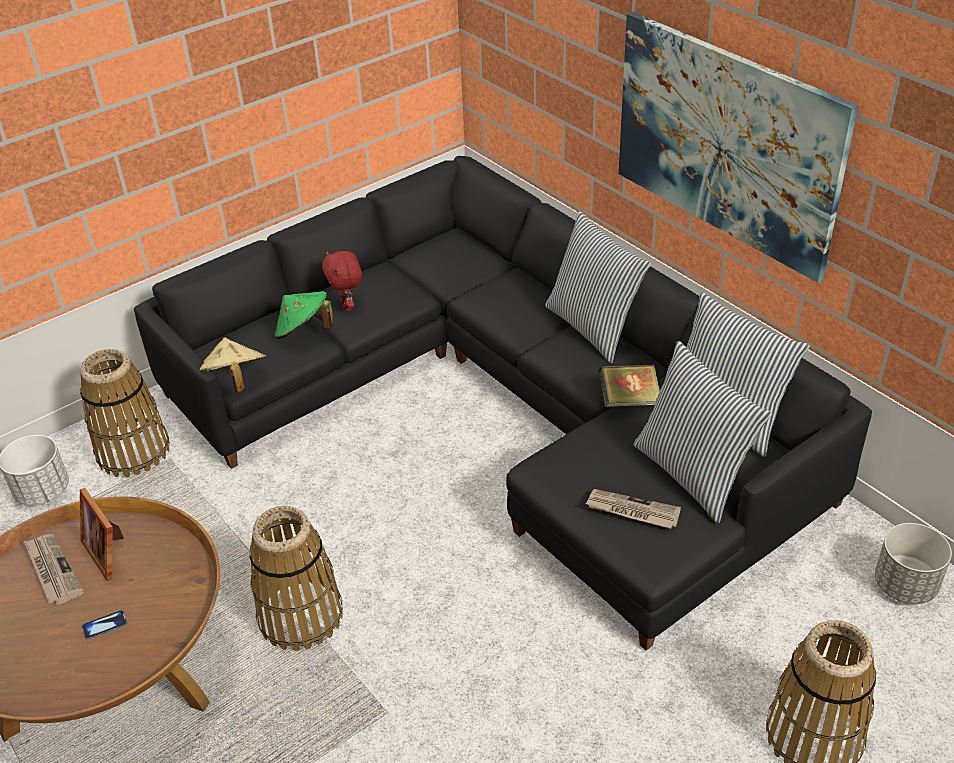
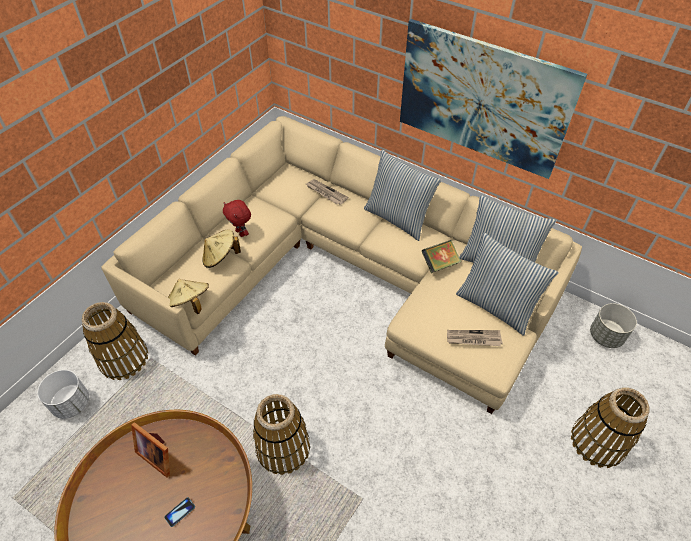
camera: 20 degrees left, 10 degrees up
newspaper [24,534,84,605] -> newspaper moved to [306,179,348,205]
black sofa [134,156,872,651] -> beige sofa [101,116,582,414]
green hat [275,291,333,339] -> beige hat [202,229,241,268]

